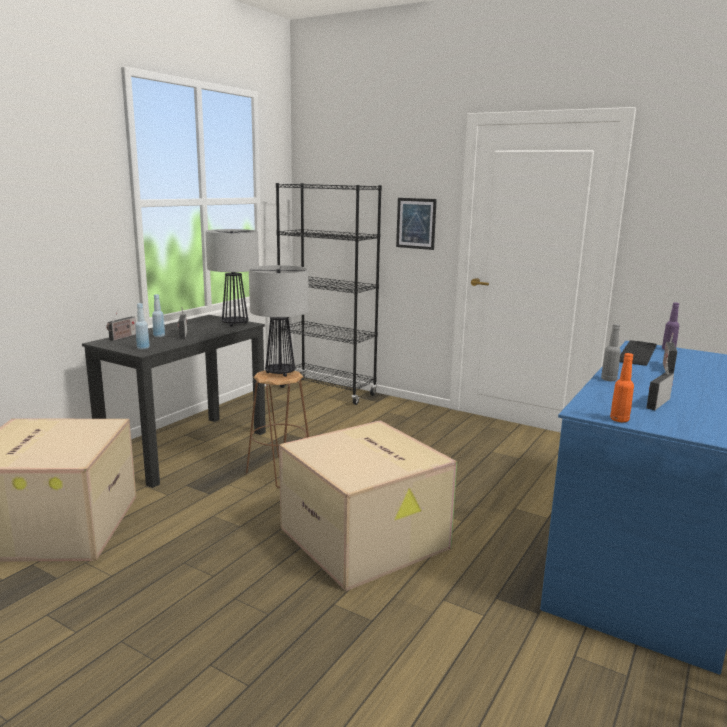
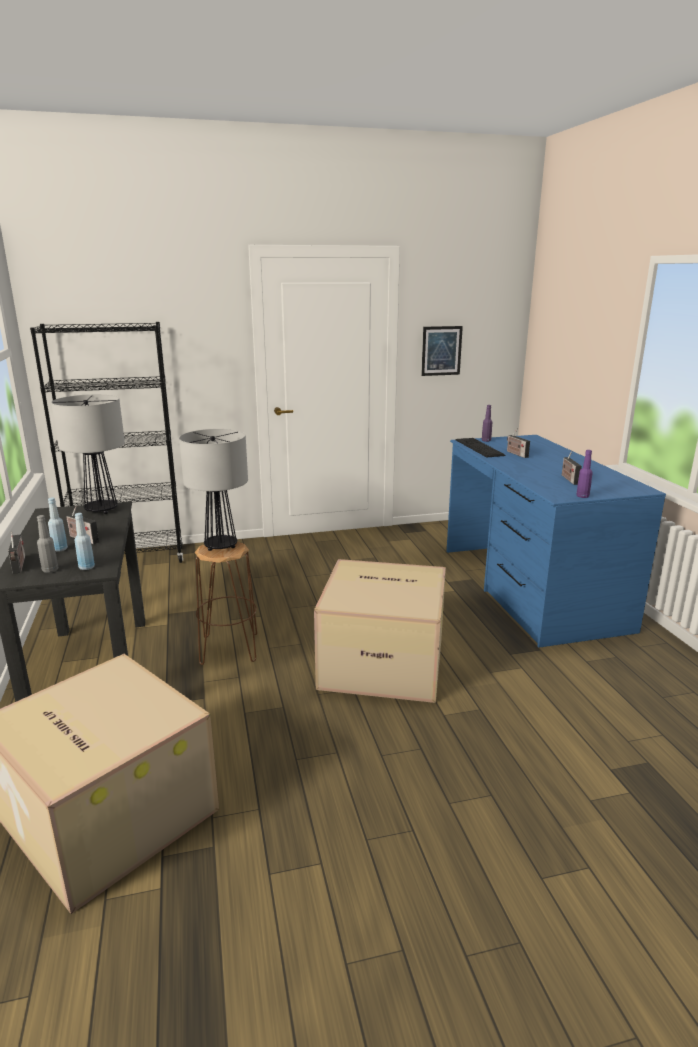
camera: 45 degrees left, 5 degrees up
picture [396,198,437,250] -> picture moved to [421,326,463,376]
grey bottle [601,324,621,381] -> grey bottle moved to [37,515,58,573]
orange bottle [610,353,634,422] -> purple bottle [576,450,593,498]

